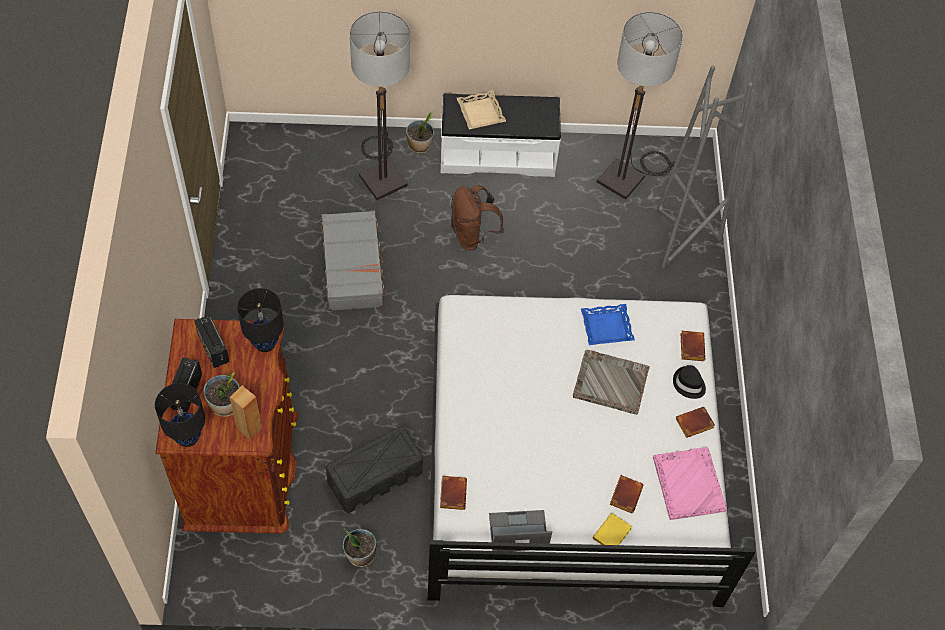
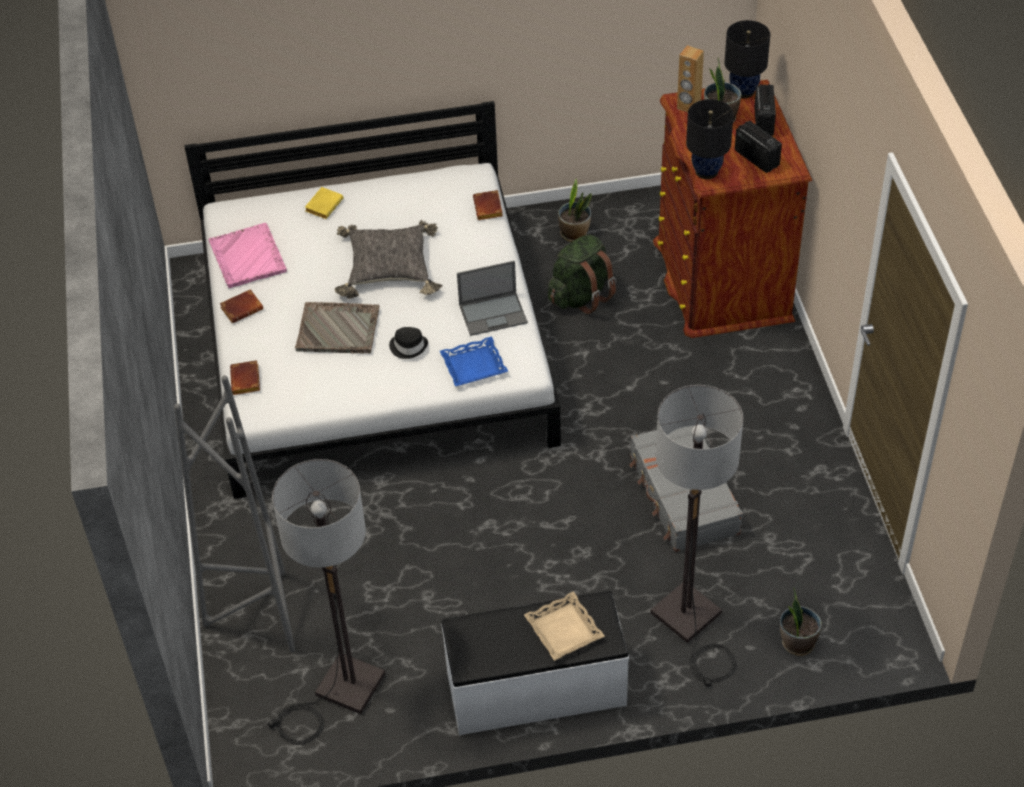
camera: 175 degrees right, 10 degrees down
black storage box [326,426,423,513] -> green backpack [548,234,616,314]
potted plant [406,112,434,154] -> potted plant moved to [780,587,822,656]
brown backpack [450,185,504,251] -> none
laptop [489,510,552,551] -> laptop moved to [457,261,528,336]
blue tray [581,304,635,345] -> blue tray moved to [440,336,508,386]
brown book [609,475,644,513] -> none
black hat [673,365,706,399] -> black hat moved to [389,327,428,359]
none -> pillow [334,220,443,299]

